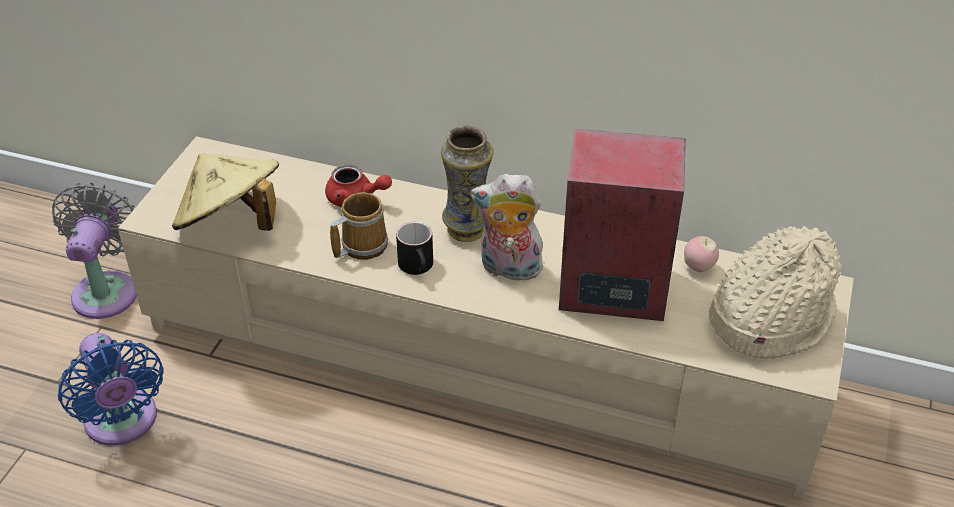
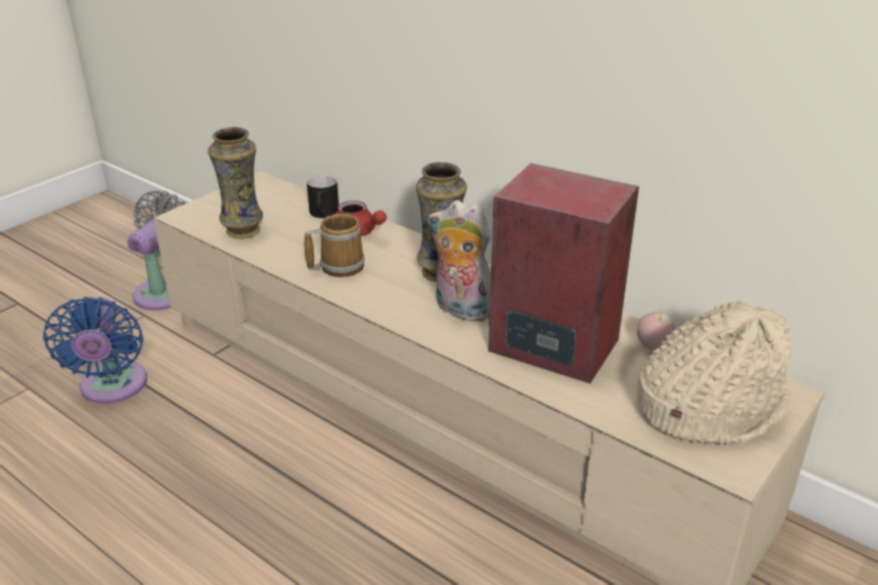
camera: 20 degrees right, 10 degrees down
beige hat [172,153,279,231] -> vase [208,127,263,239]
black mug [396,222,433,275] -> black mug moved to [307,175,339,218]

